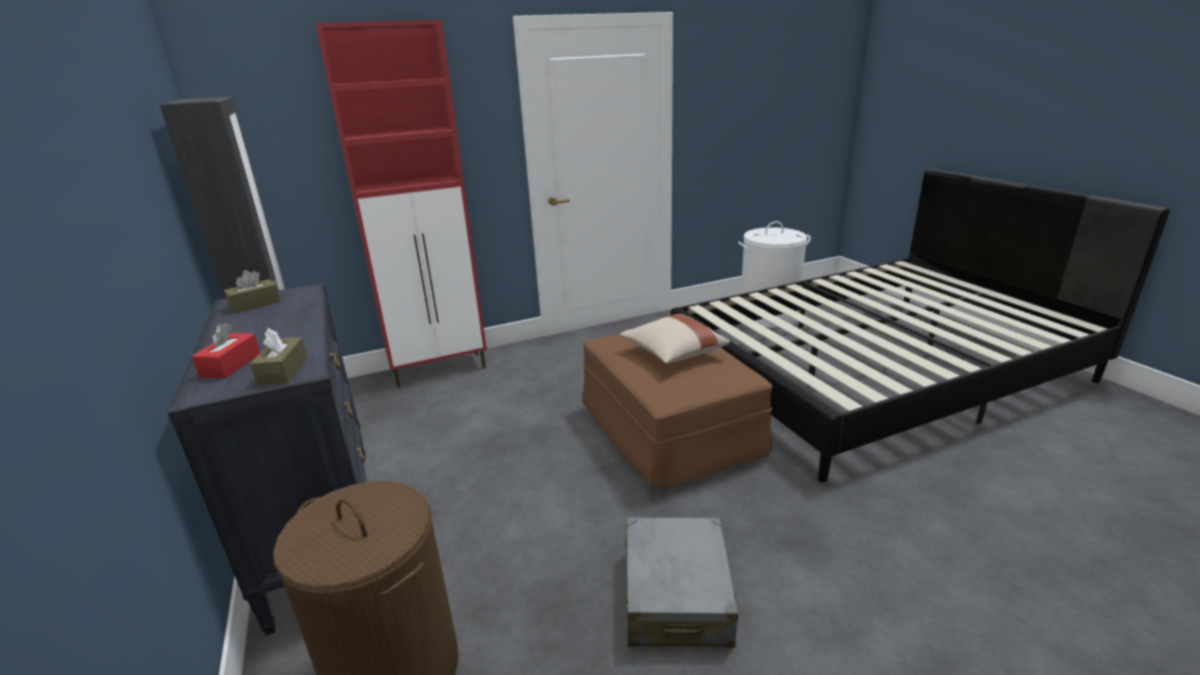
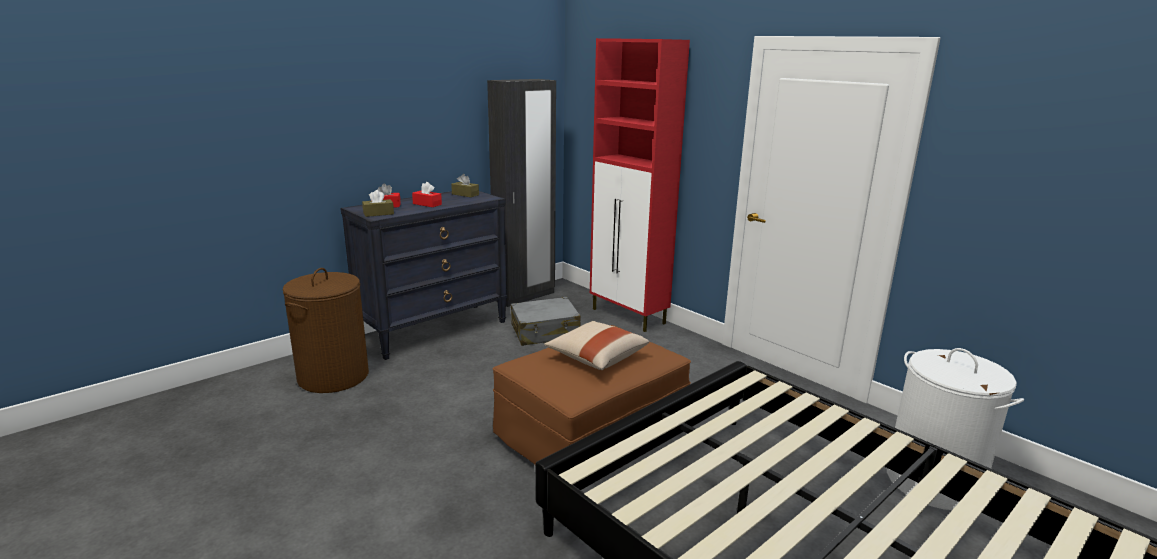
camera: 70 degrees right, 5 degrees down
grey suitcase [625,517,738,648] -> grey suitcase moved to [511,297,581,346]
none -> red tissue box [412,182,442,207]

